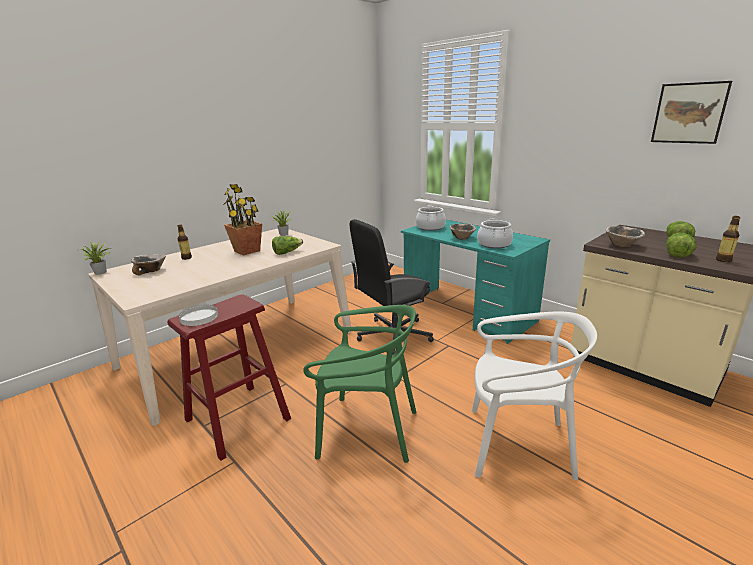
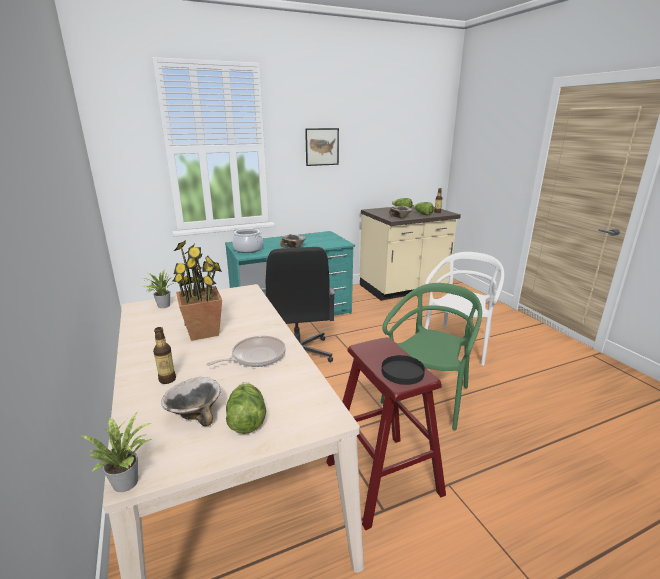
camera: 70 degrees left, 0 degrees up
white plate [179,305,218,326] -> black plate [382,355,425,385]
lettuce [272,236,303,255] -> lettuce moved to [226,382,266,434]
cooking pot [477,218,513,249] -> none
picture [651,81,732,144] -> picture moved to [305,128,339,166]
none -> frying pan [206,336,286,367]

